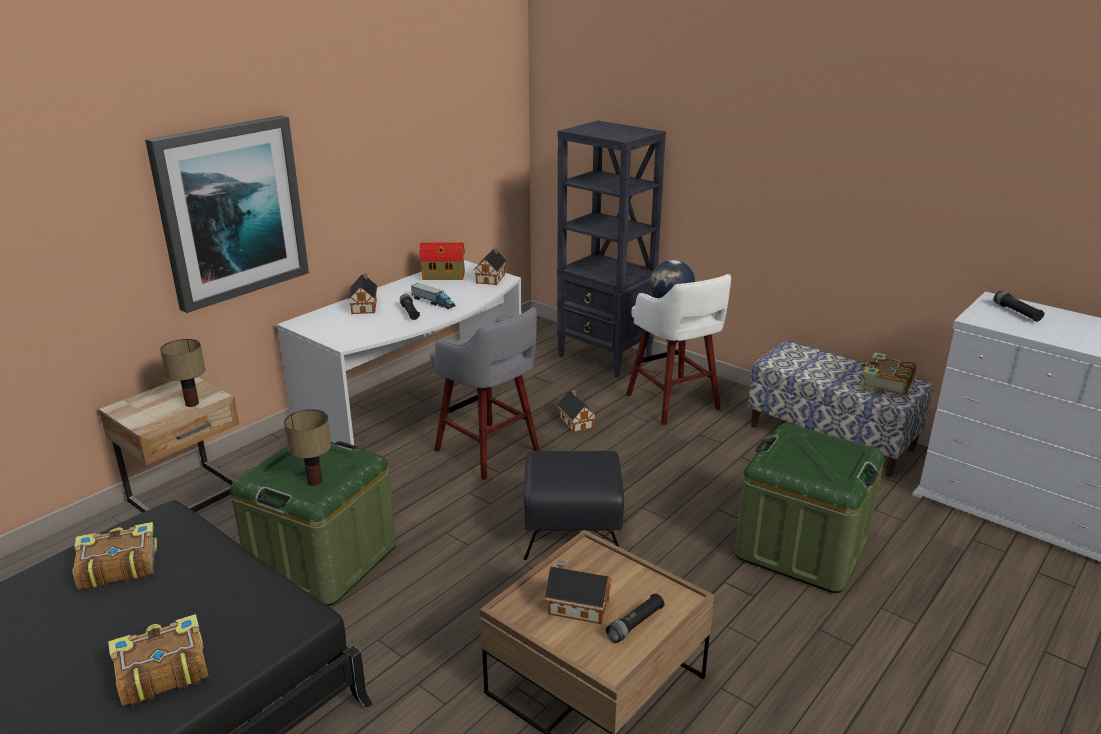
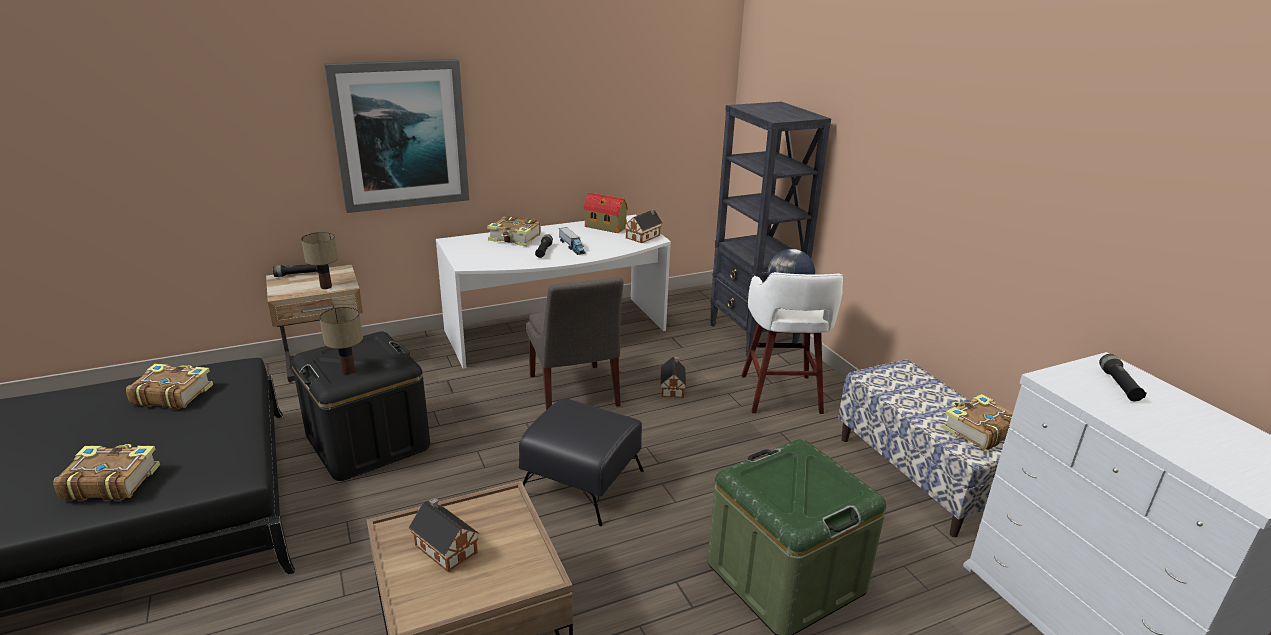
camera: 25 degrees right, 0 degrees up
green storage box [230,441,396,606] -> black storage box [292,331,430,481]
toy house [348,273,377,314] -> book [487,216,541,246]
grey stool [430,307,540,480] -> grey chair [526,277,624,410]
black flashlight [606,593,664,643] -> black flashlight moved to [273,264,318,277]

